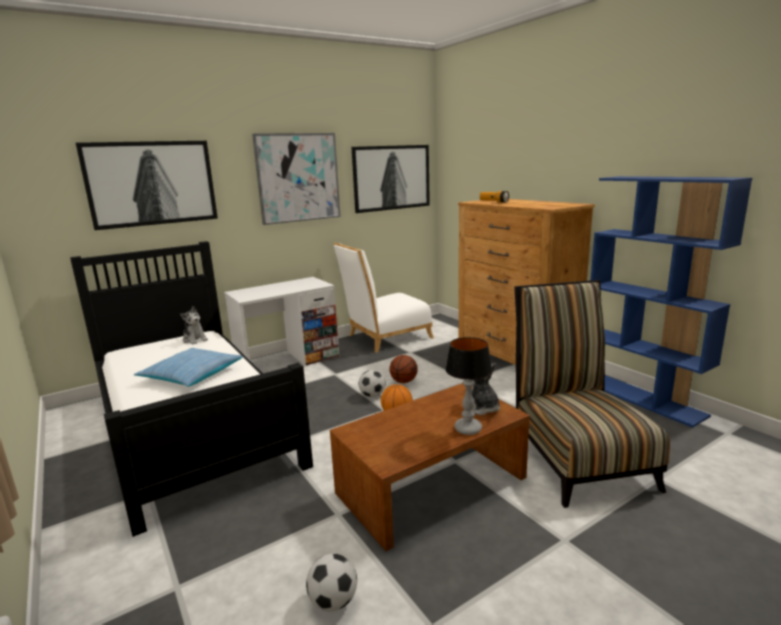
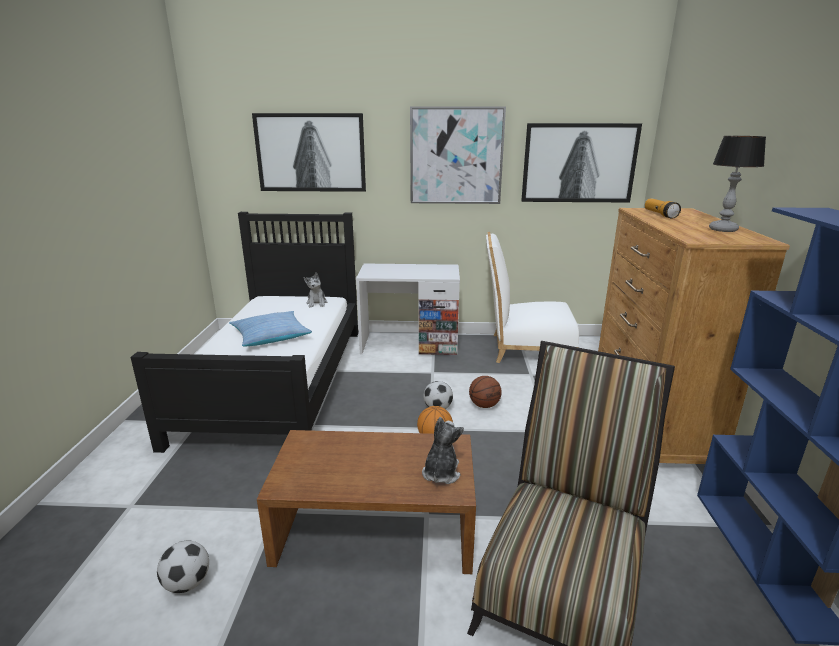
camera: 35 degrees right, 5 degrees up
table lamp [446,337,492,435] -> table lamp moved to [709,136,766,232]

